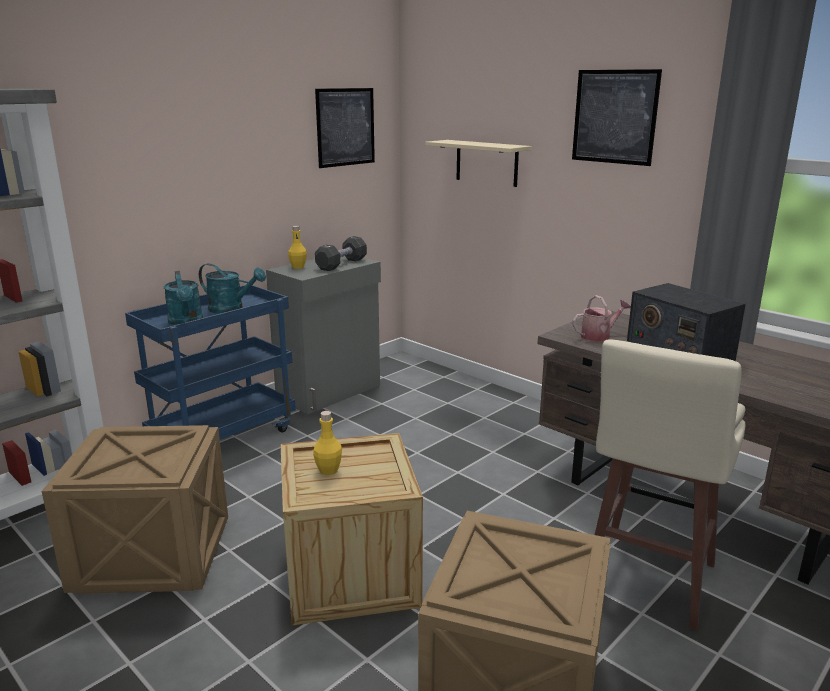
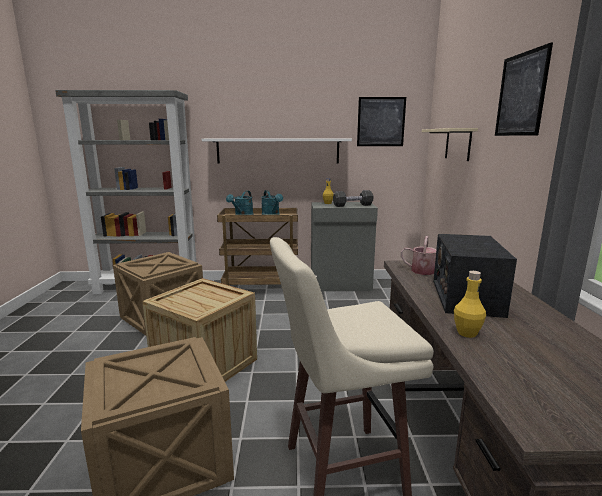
camera: 45 degrees right, 5 degrees down
blue cart [125,285,296,440] -> brown cart [217,208,298,285]
yellow bottle [313,411,342,475] -> yellow bottle moved to [454,271,486,338]
none -> white shelf [202,139,352,164]

